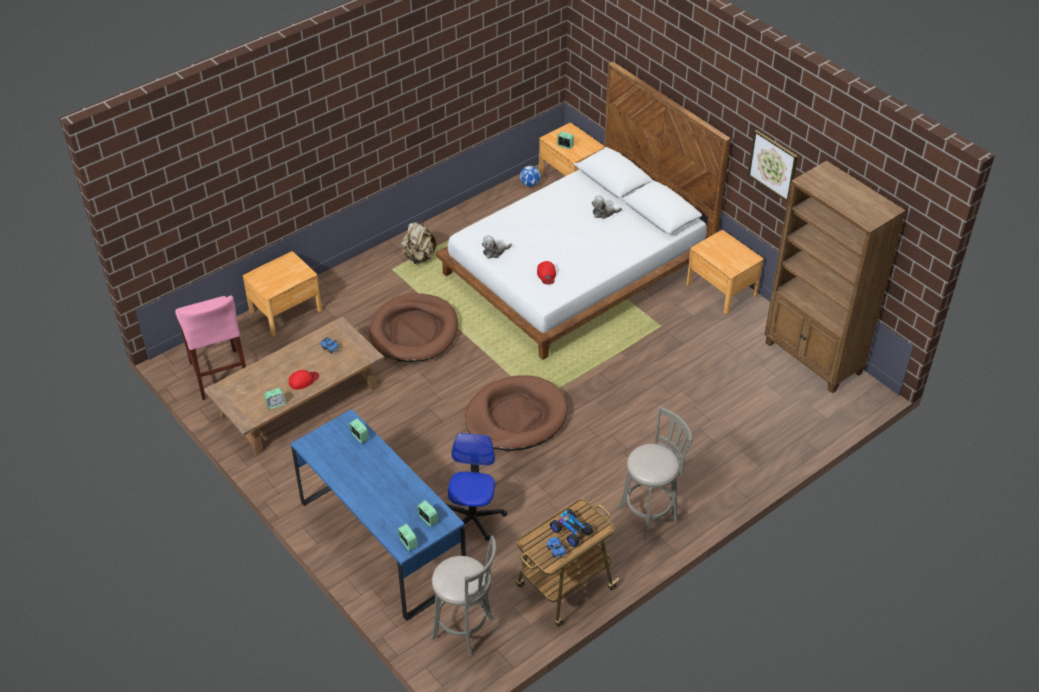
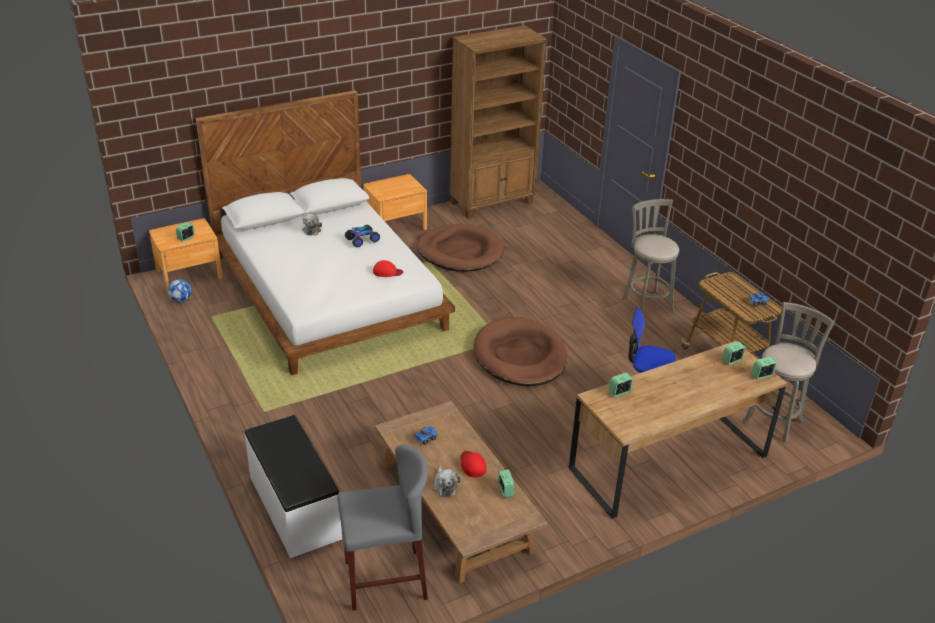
camera: 80 degrees left, 10 degrees down
pink stool [175,296,246,400] -> grey stool [337,445,428,610]
brown nightstand [243,251,322,336] -> white bench [244,415,342,558]
blue desk [291,409,466,621] -> brown desk [569,341,787,519]
brown dog bed [369,293,458,362] -> brown dog bed moved to [417,224,504,272]
beige backpack [401,220,436,264] -> none
plush toy [482,235,512,259] -> plush toy moved to [432,465,460,497]
toy car [550,509,593,547] -> toy car moved to [345,225,380,248]
picture [748,130,798,202] -> none

